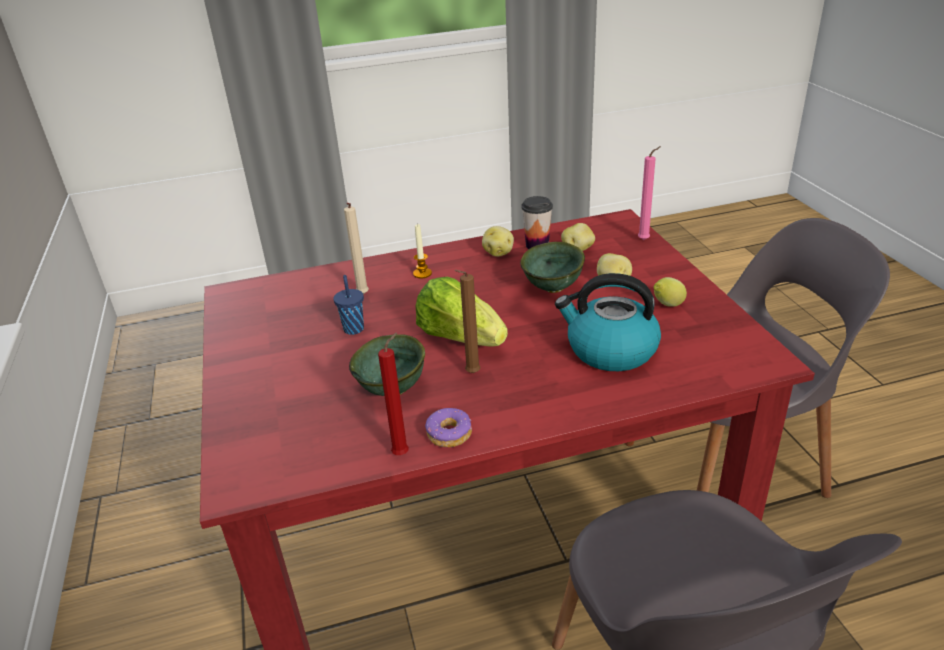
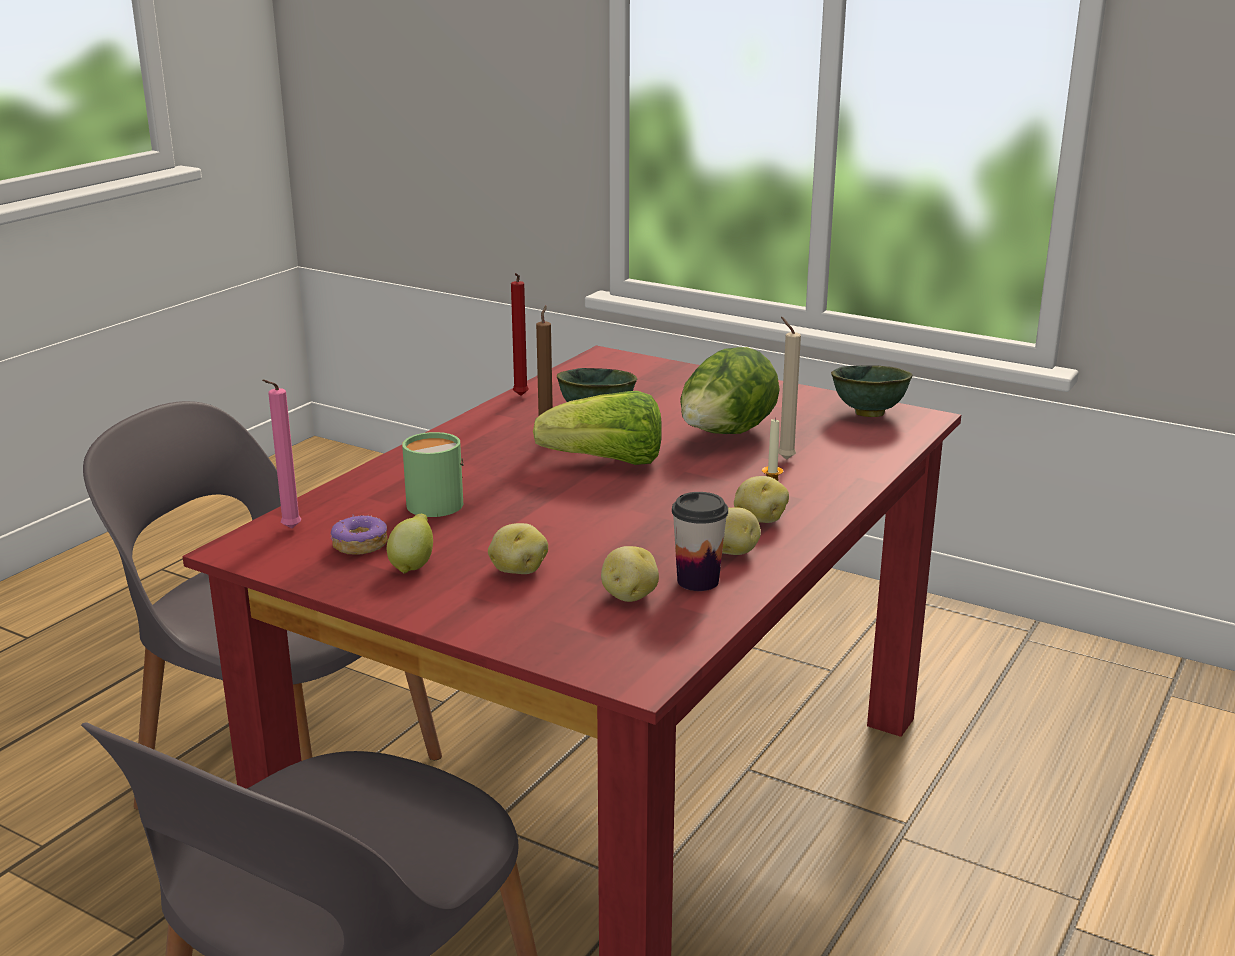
camera: 135 degrees right, 10 degrees down
blue cup [333,275,364,335] -> lettuce [680,347,780,434]
donut [425,408,472,447] -> donut moved to [331,514,387,554]
green bowl [520,242,585,293] -> green bowl moved to [831,365,913,417]
kettle [555,273,661,371] -> green mug [402,432,464,517]
pink candle [638,146,661,240] -> pink candle moved to [262,380,301,529]
none -> potato [734,476,789,523]

